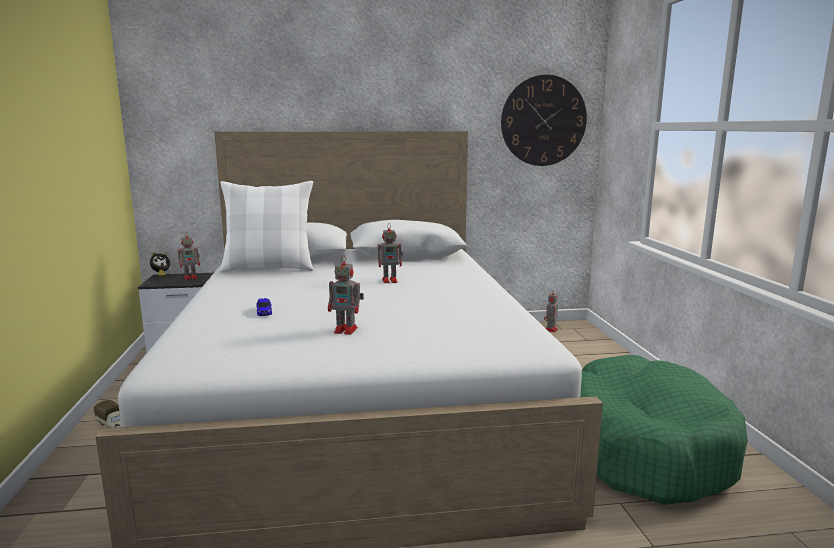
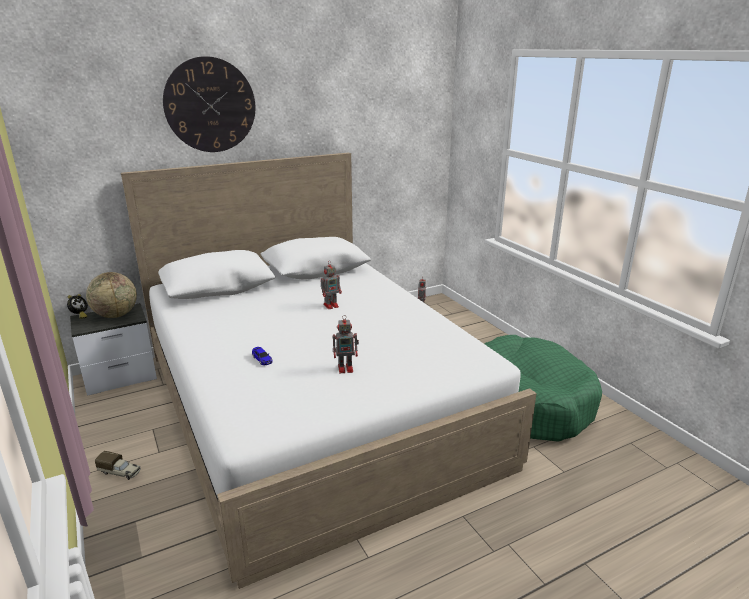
camera: 20 degrees left, 10 degrees up
toy robot [178,232,200,280] -> globe [86,272,137,318]
white pillow [220,181,313,272] -> none
wall clock [501,75,587,166] -> wall clock moved to [163,56,255,152]

